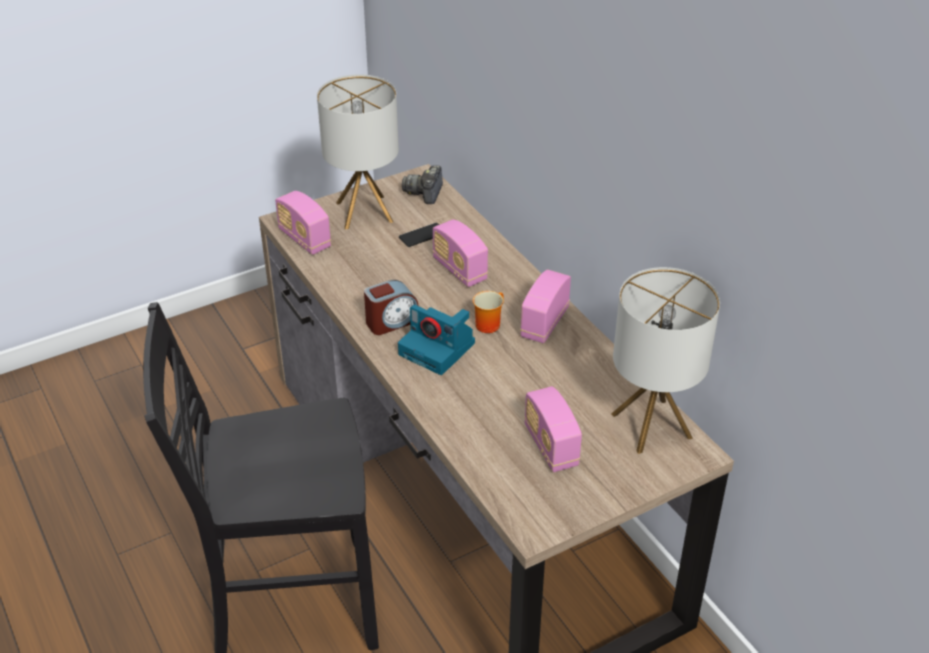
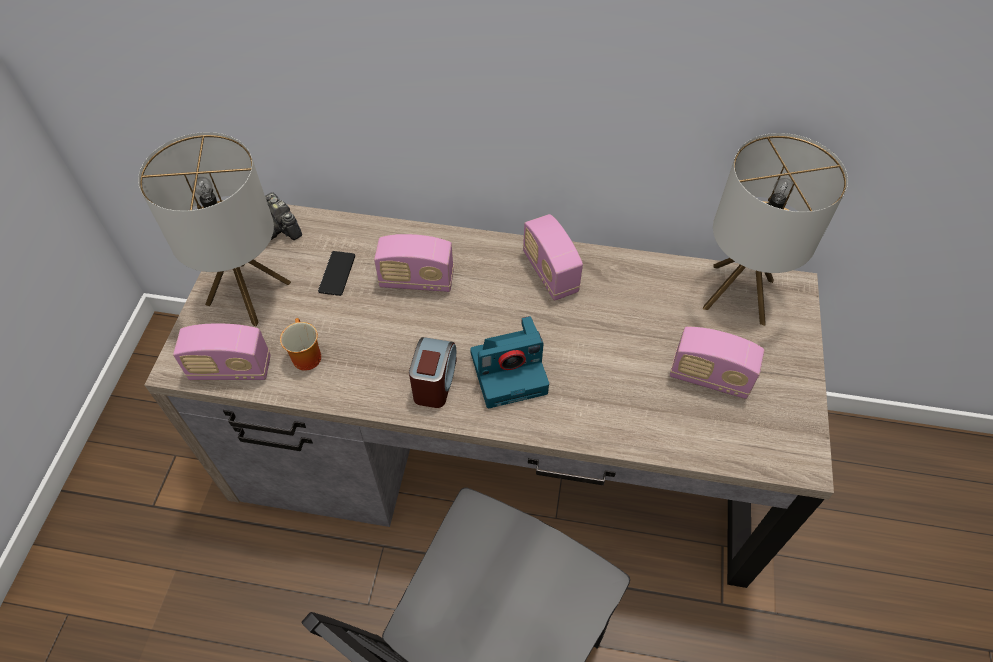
camera: 50 degrees left, 15 degrees up
mug [473,291,504,333] -> mug moved to [280,318,321,371]

